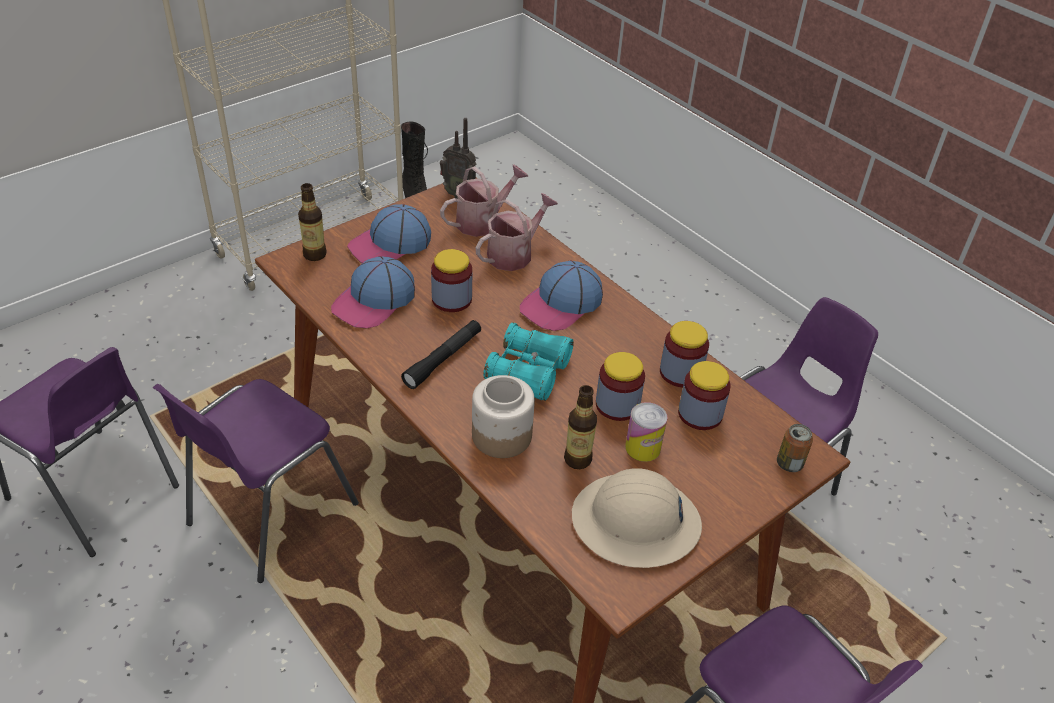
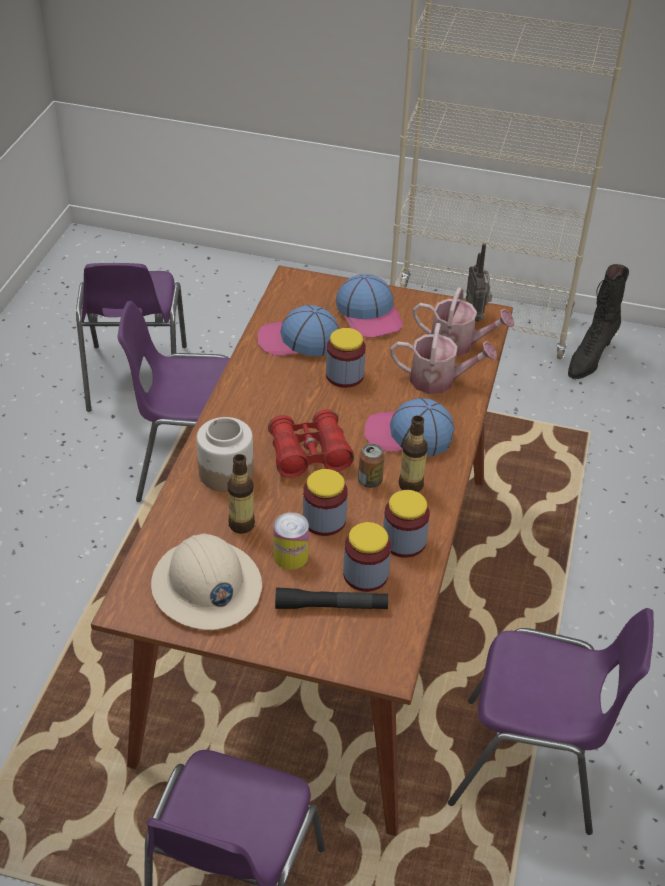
camera: 55 degrees right, 0 degrees up
bottle [298,183,327,261] -> bottle moved to [399,416,428,492]
cap [347,204,431,263] -> cap turned 135 degrees counterclockwise [336,274,403,338]
black flashlight [401,320,481,389] -> black flashlight moved to [275,587,388,609]
turquoise binoculars [483,323,574,401] -> red binoculars [268,409,354,478]
can [777,424,813,472] -> can moved to [358,444,385,488]

